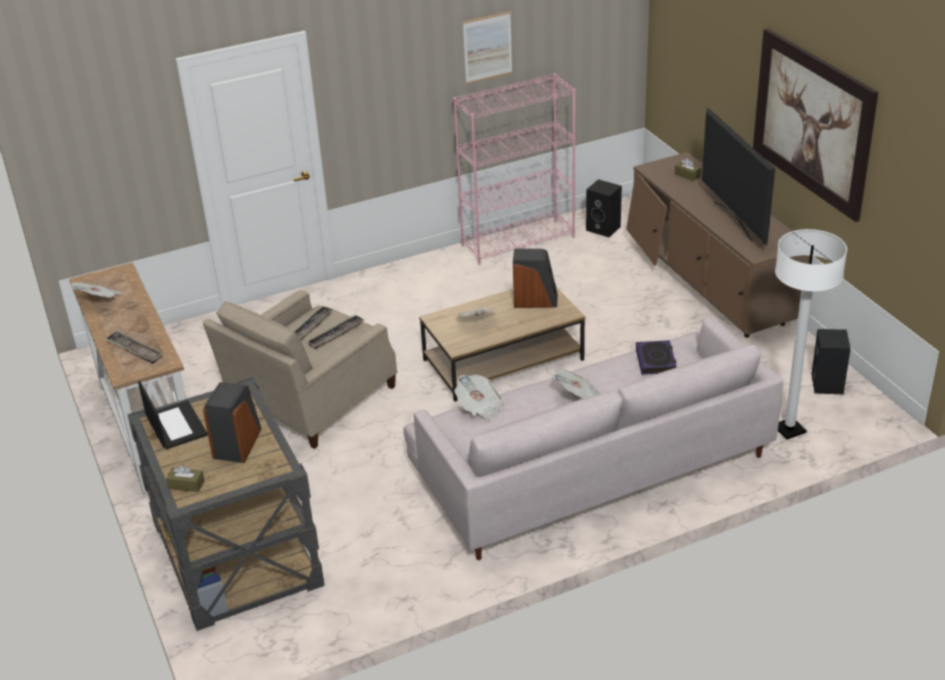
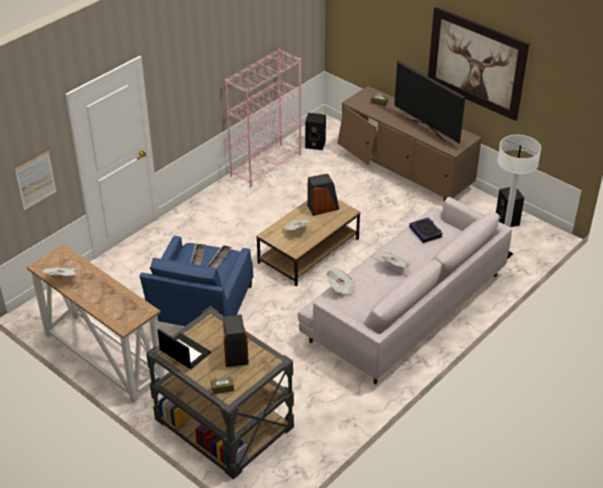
camera: 25 degrees left, 5 degrees up
tray [104,331,164,364] -> none
beige armchair [203,290,398,449] -> blue armchair [139,236,253,326]
picture [463,12,512,84] -> picture moved to [15,151,57,211]

